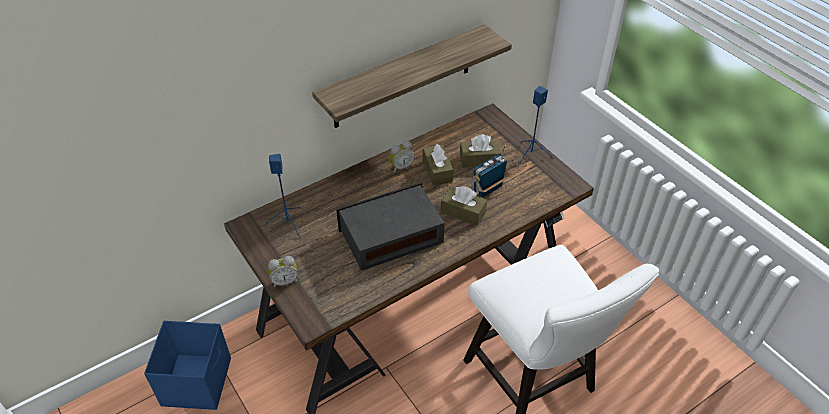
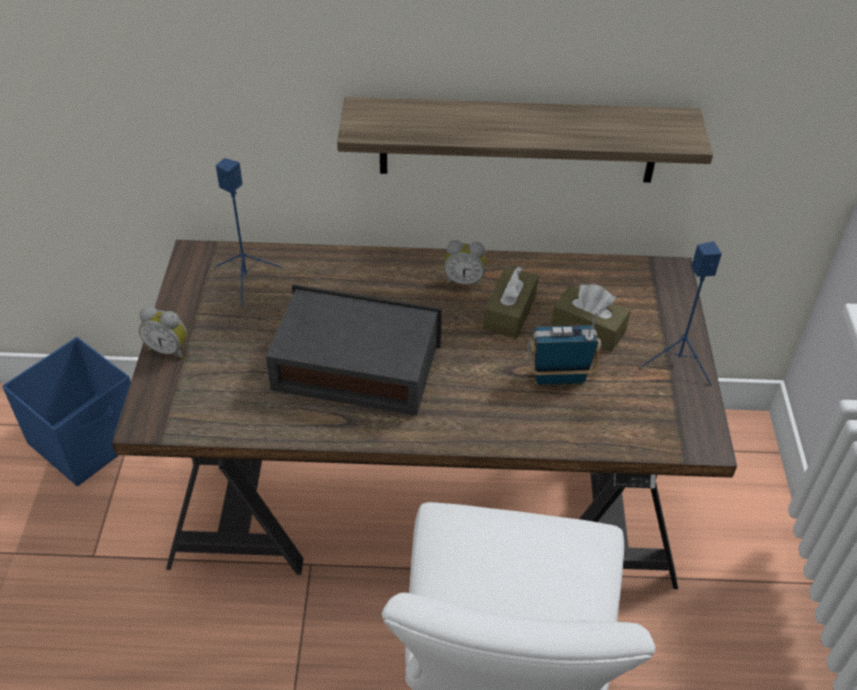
camera: 35 degrees right, 0 degrees up
brown tissue box [441,186,487,226] -> none

